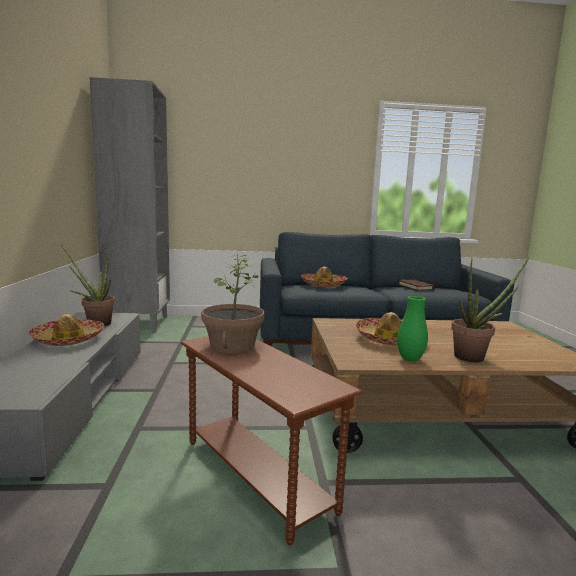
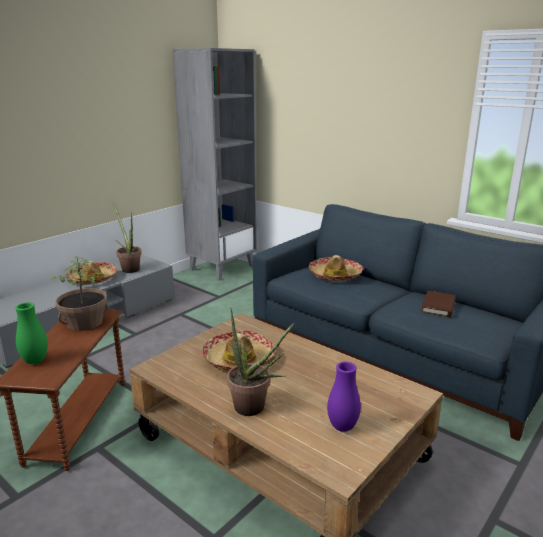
camera: 45 degrees right, 10 degrees up
green vase [397,296,428,361] -> green vase moved to [15,302,48,364]
none -> purple vase [327,362,361,432]

